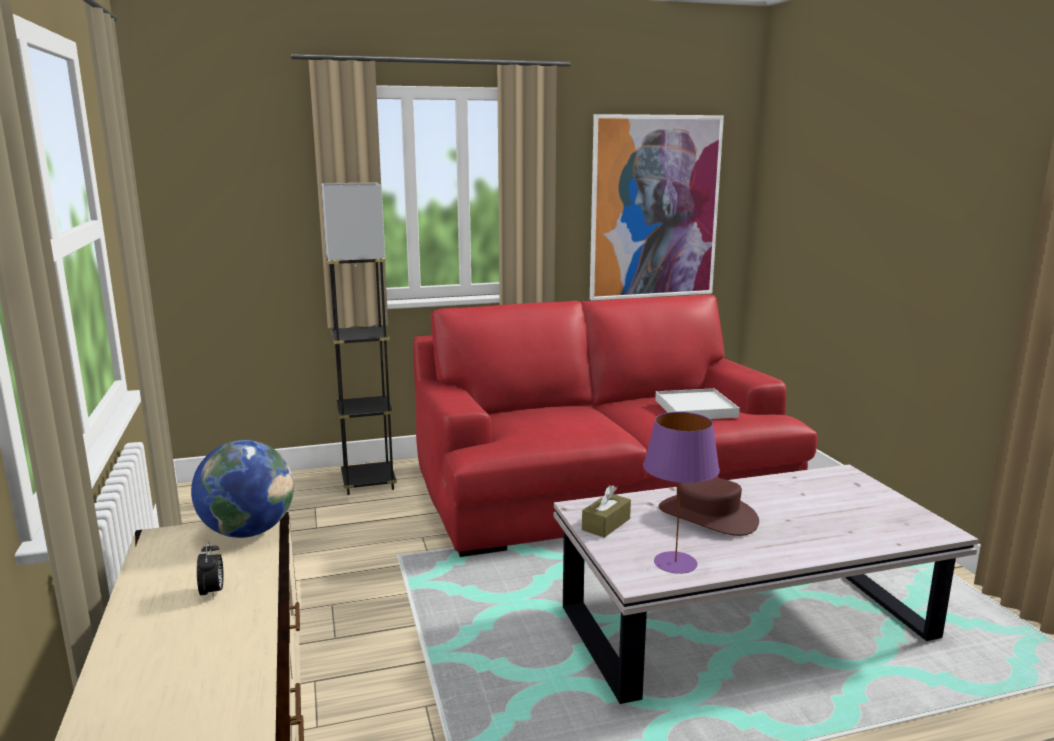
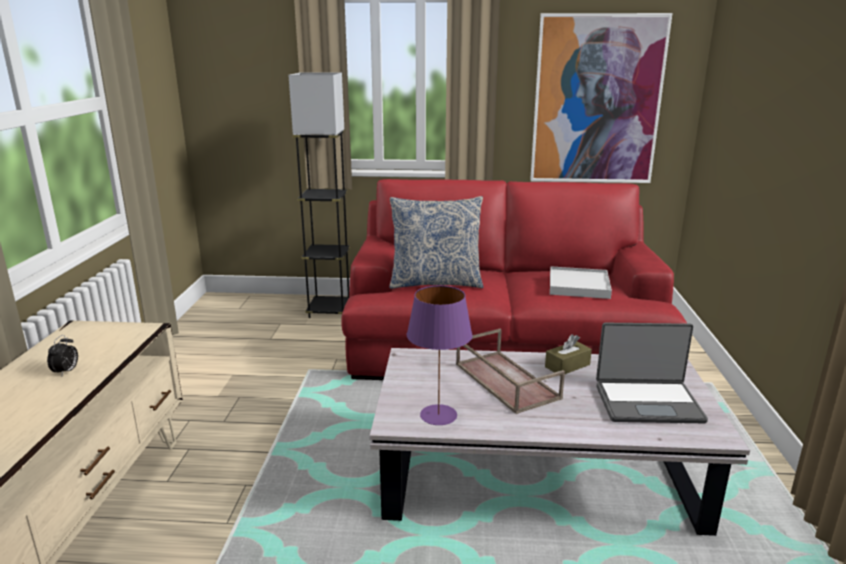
camera: 20 degrees right, 5 degrees up
globe [191,440,294,538] -> none
brown tissue box [582,485,631,538] -> brown tissue box moved to [545,334,592,376]
brown hat [659,477,759,536] -> brown tray [456,329,565,414]
none -> pillow [389,196,484,289]
none -> laptop [596,323,708,423]

